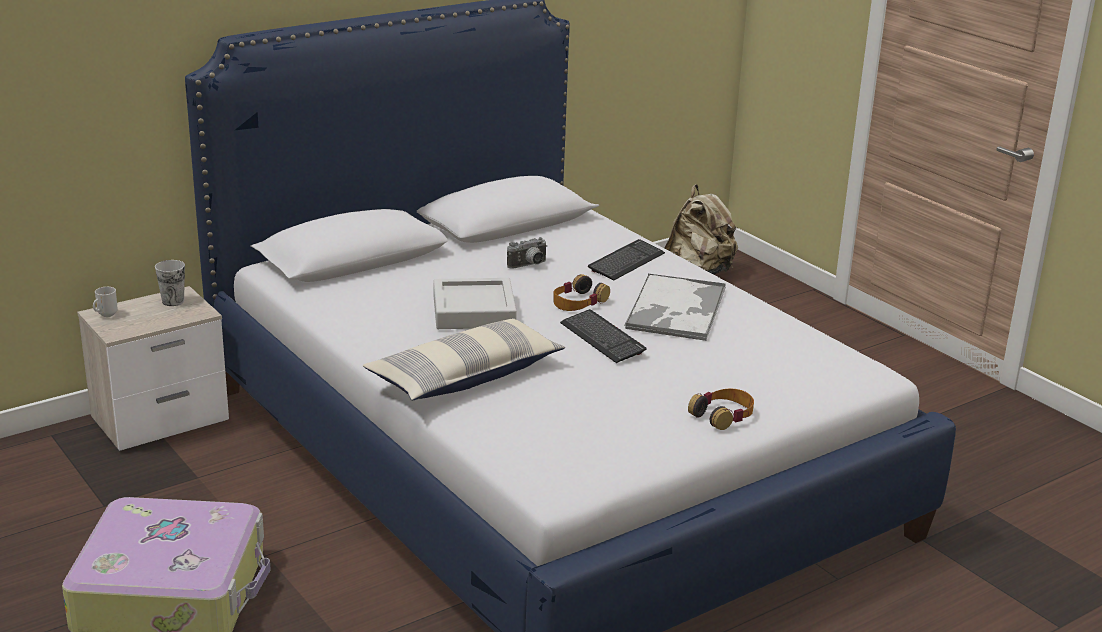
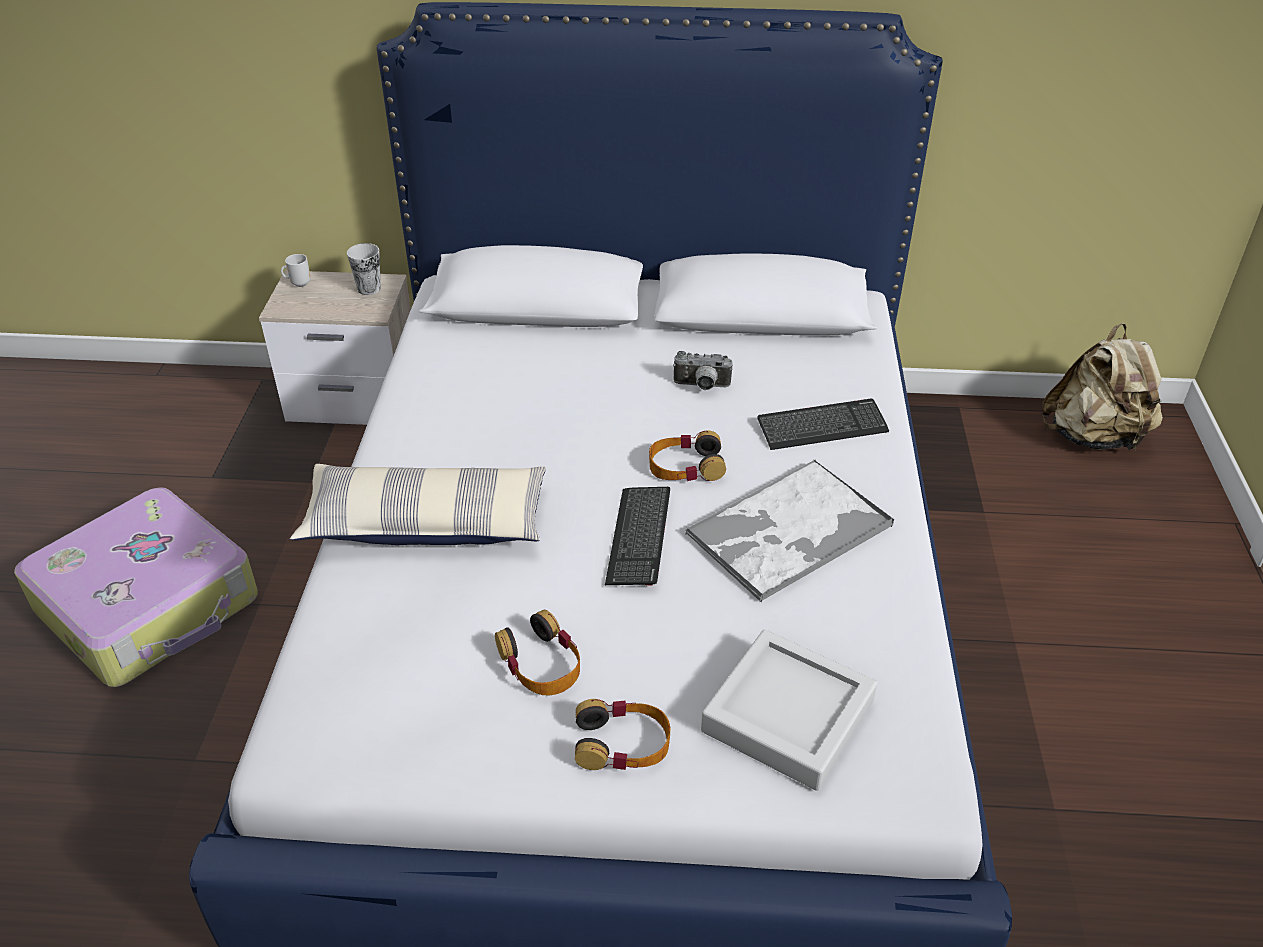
camera: 40 degrees right, 15 degrees up
grey tray [433,278,517,329] -> grey tray moved to [701,629,877,791]
none -> headphones [495,610,580,695]

